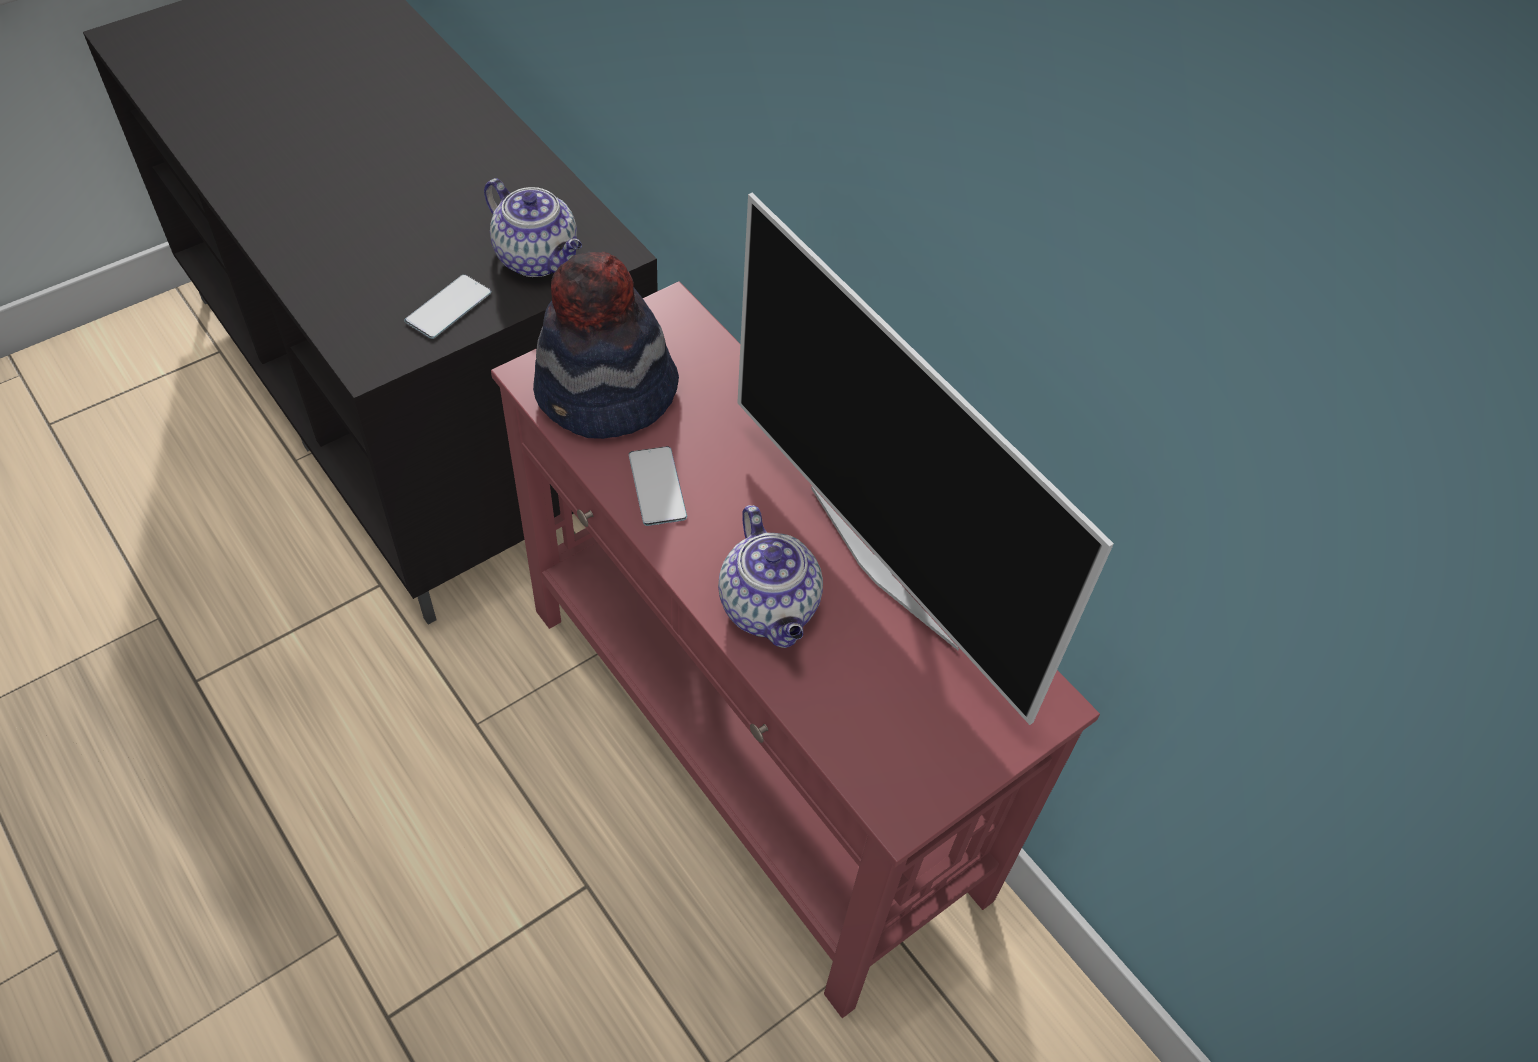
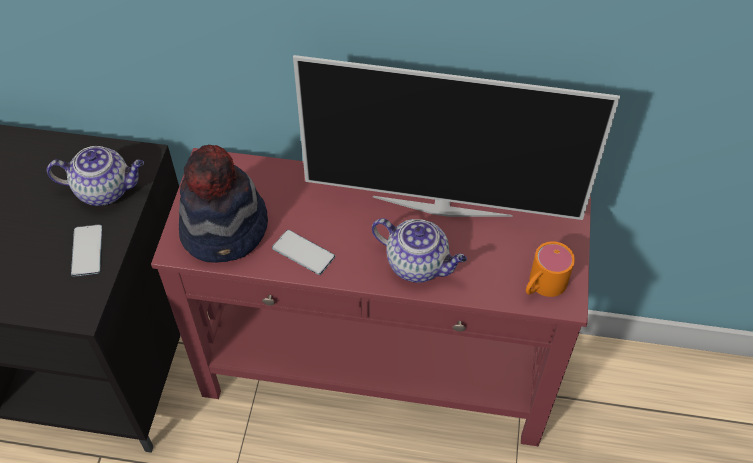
camera: 40 degrees left, 0 degrees up
none -> orange mug [526,241,575,297]

